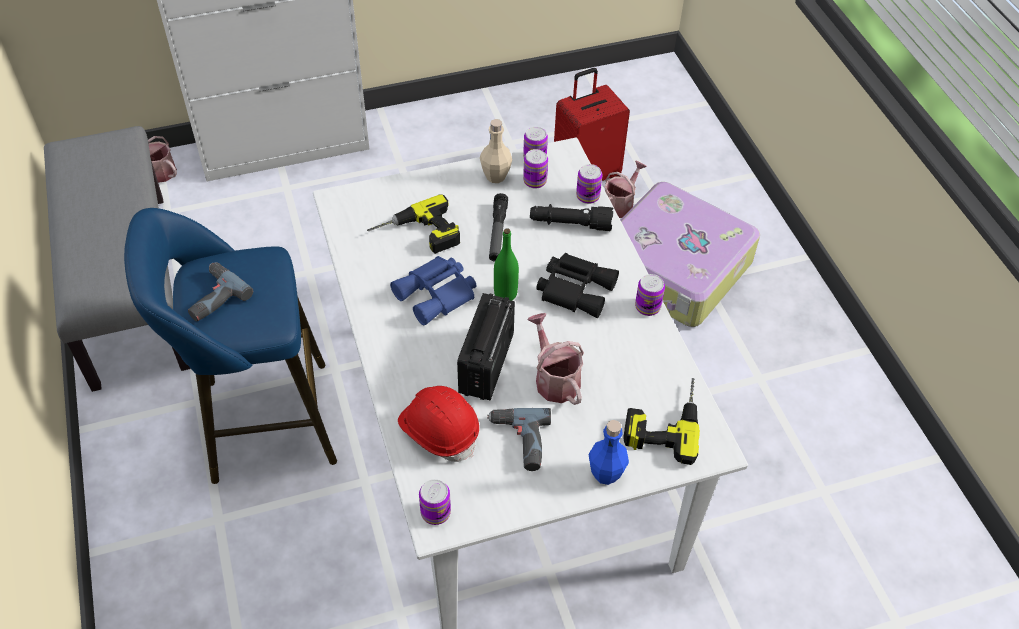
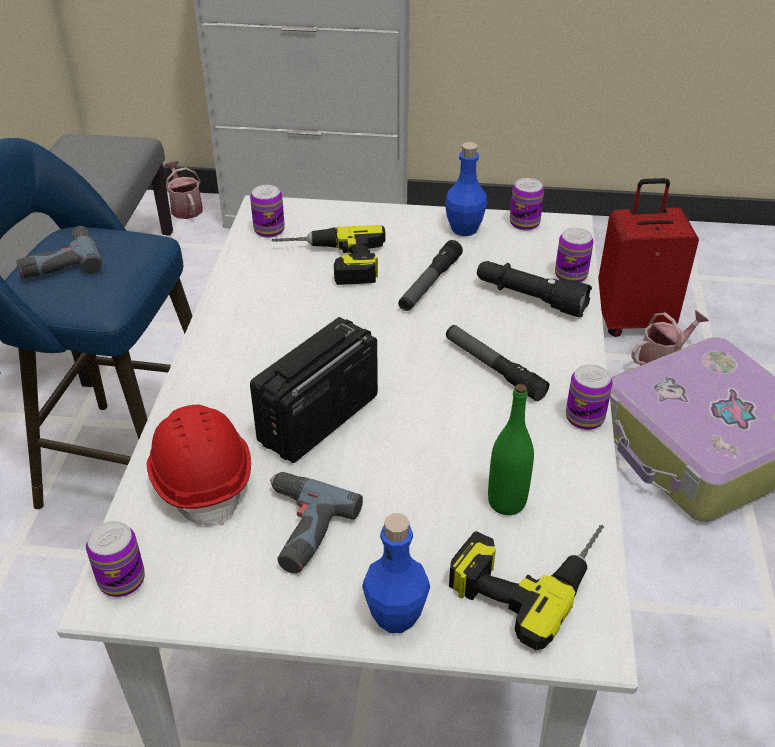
camera: 25 degrees right, 10 degrees down
blue binoculars [390,256,476,325] -> none
beige bottle [480,119,512,183] -> blue bottle [445,142,487,236]
green bottle [494,228,519,301] -> green bottle moved to [488,384,534,515]
can [523,149,548,189] -> can moved to [250,185,285,238]
watering can [527,313,584,405] -> none
black binoculars [536,253,619,318] -> flashlight [446,325,549,401]

